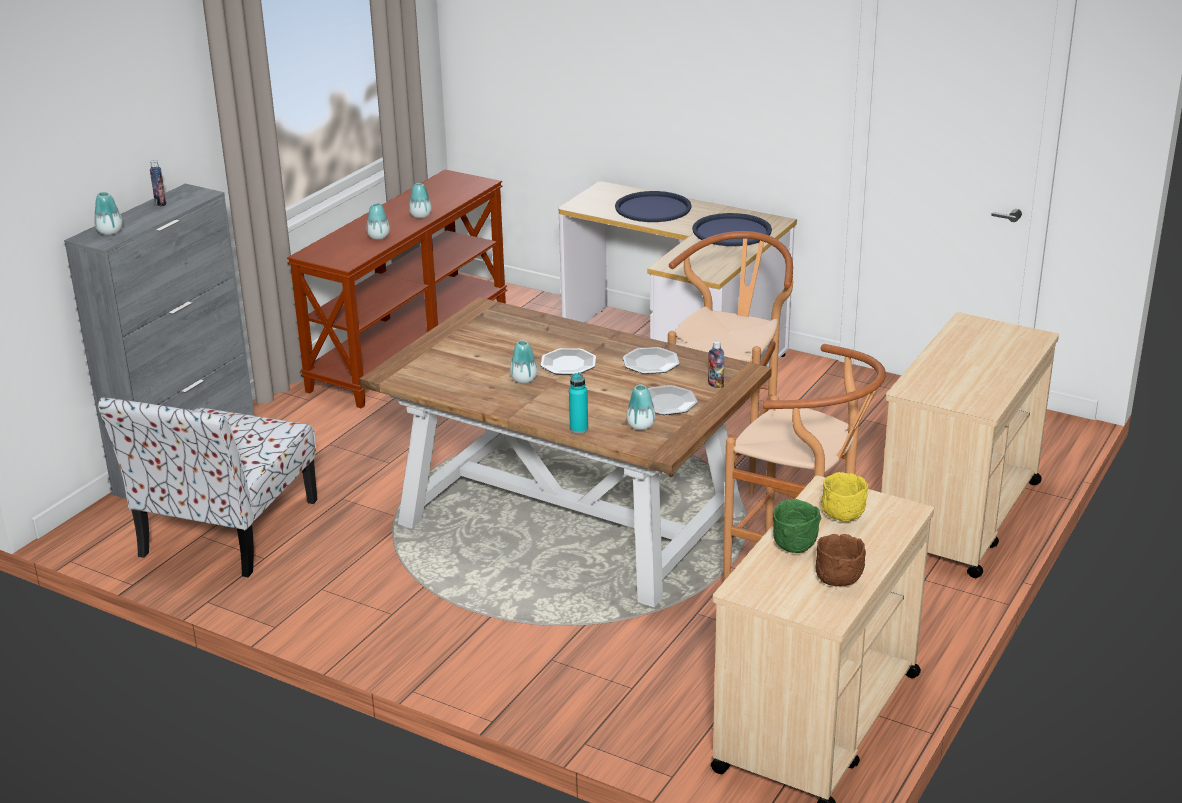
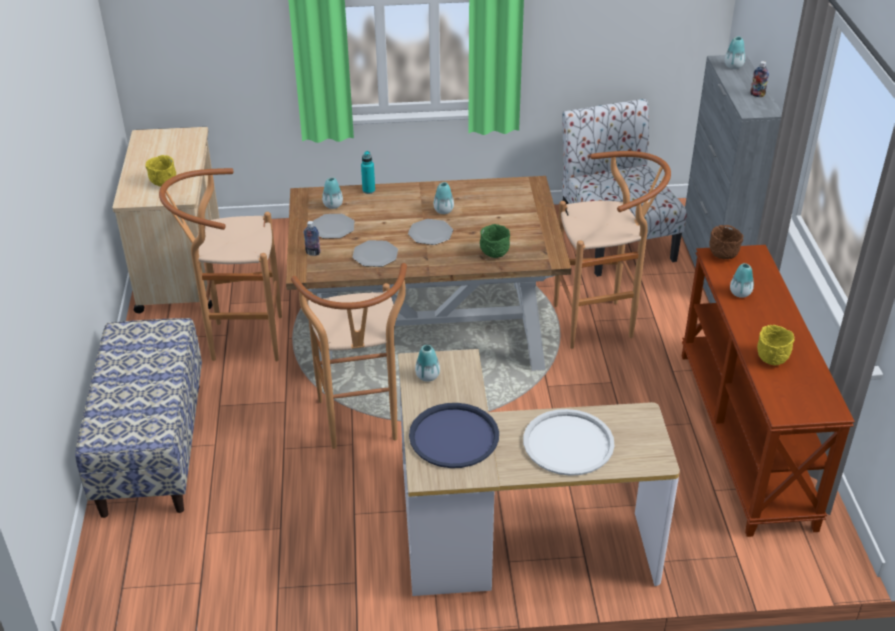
camera: 145 degrees right, 10 degrees up
vase [409,183,432,218] -> vase moved to [415,345,440,382]
blue tray [615,191,692,222] -> white tray [523,409,614,476]
green bowl [773,499,821,553] -> green bowl moved to [480,224,510,258]
brown bowl [815,534,866,586] -> brown bowl moved to [710,225,743,259]
beige cart [881,312,1059,578] -> bench [75,318,202,518]
none -> brown stool [554,151,671,349]
none -> yellow bowl [757,325,795,365]

